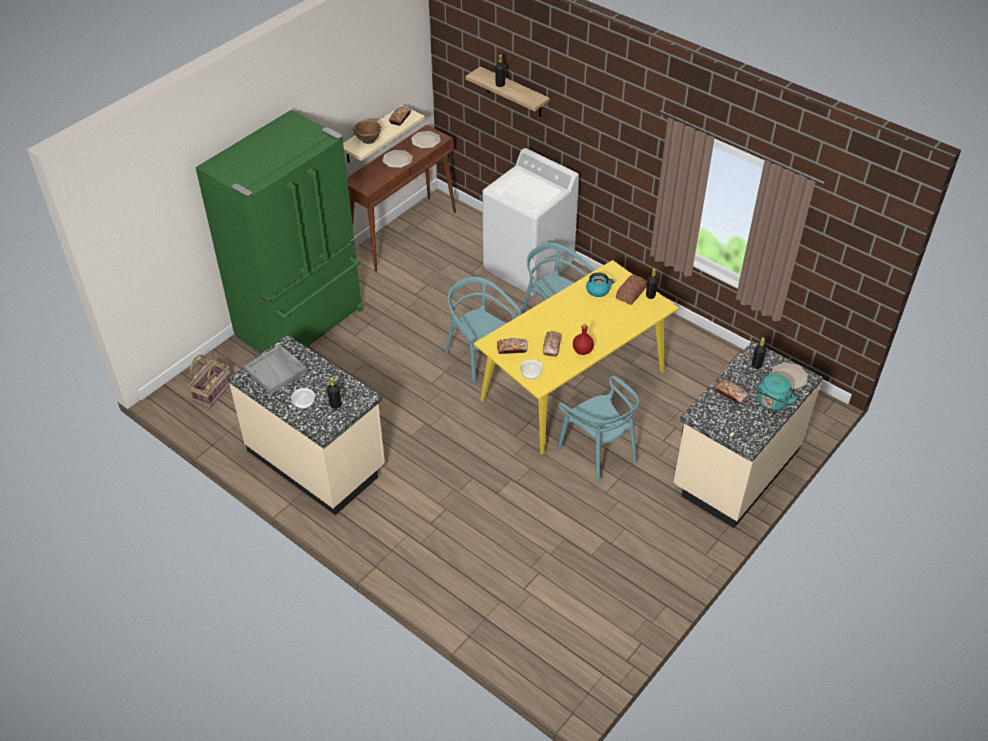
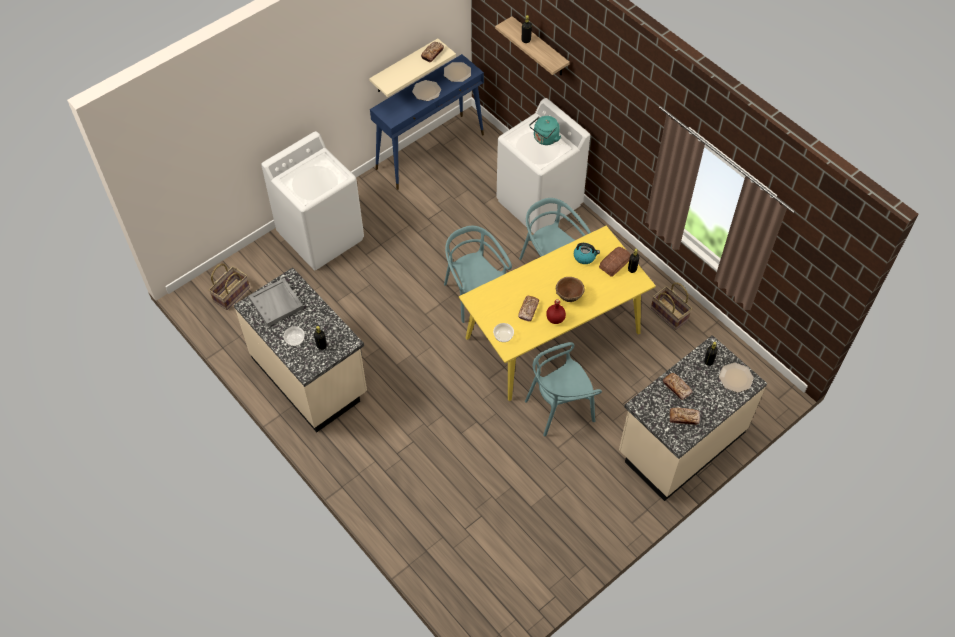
camera: 10 degrees right, 10 degrees up
green fridge [195,110,363,354] -> white washing machine [261,131,364,270]
brown console table [347,125,456,272] -> blue console table [370,54,484,190]
brown bowl [353,120,382,144] -> brown bowl moved to [556,277,585,302]
bread [497,338,528,354] -> bread moved to [670,408,700,425]
turquoise chair [557,375,639,485] -> turquoise chair turned 90 degrees clockwise [525,342,602,437]
turquoise kettle [756,374,798,411] -> turquoise kettle moved to [529,116,561,145]
none -> basket [651,282,692,330]

